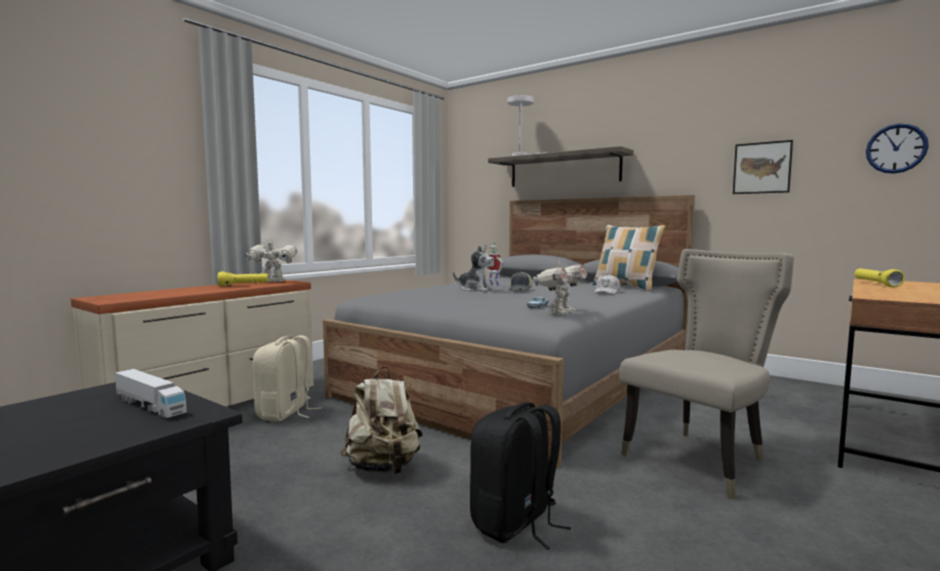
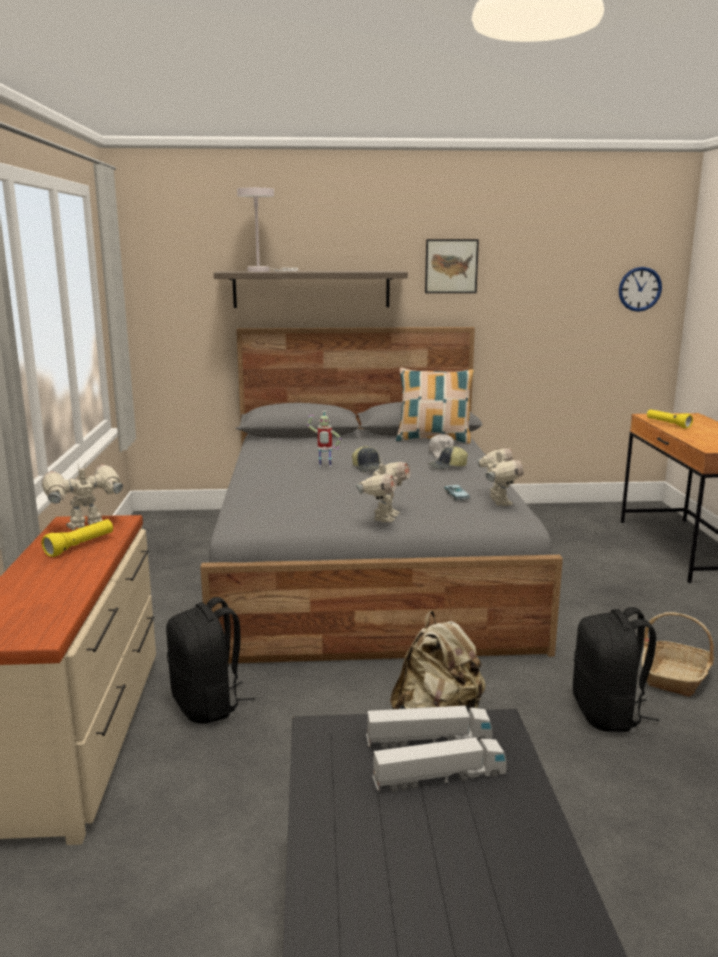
camera: 40 degrees left, 10 degrees up
beige backpack [253,335,321,421] -> black backpack [166,597,255,724]
plush toy [453,245,493,292] -> none
beige chair [619,249,794,499] -> none
picture [733,140,793,194] -> picture moved to [425,239,479,293]
none -> toy robot [356,458,411,522]
none -> toy truck [372,737,507,792]
none -> cap [428,446,468,470]
none -> basket [642,612,714,697]

